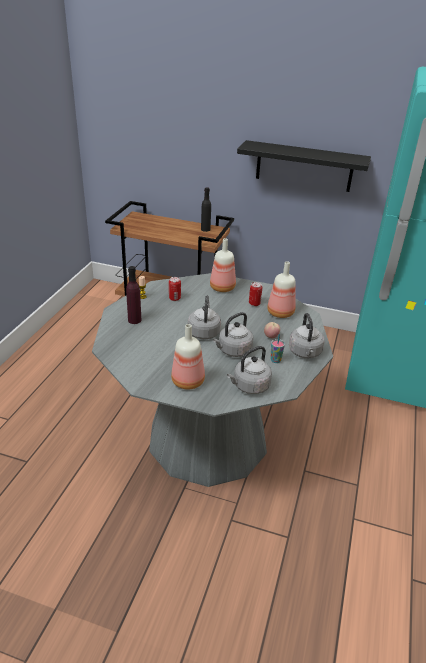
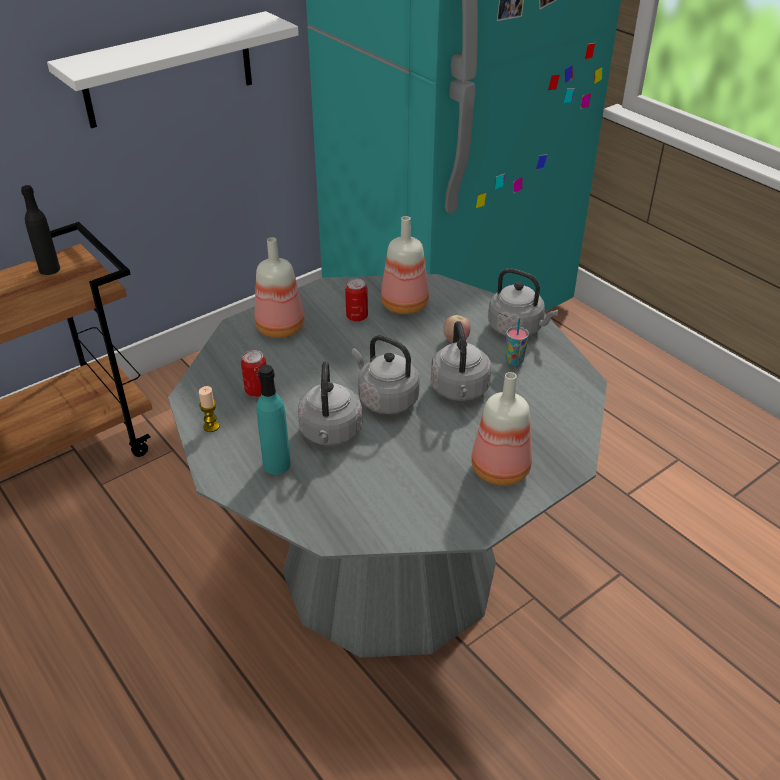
camera: 55 degrees left, 5 degrees up
purple bottle [126,266,141,324] -> turquoise bottle [256,365,291,475]
grey kettle [227,346,272,394] -> grey kettle moved to [298,361,362,446]
black shelf [237,140,371,192] -> white shelf [47,11,299,128]

